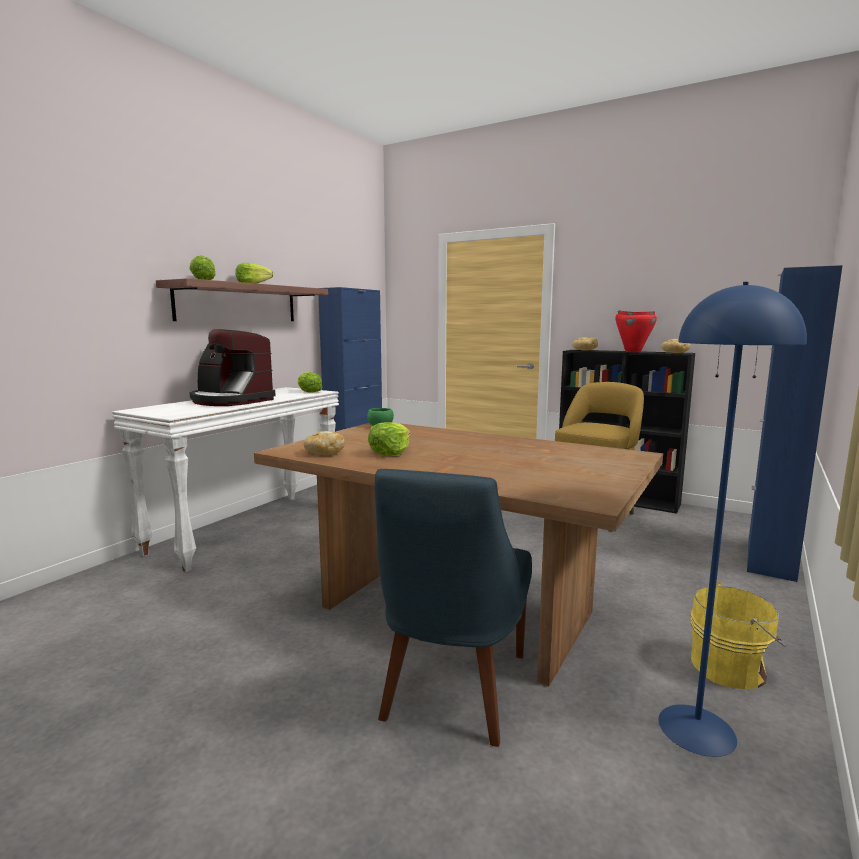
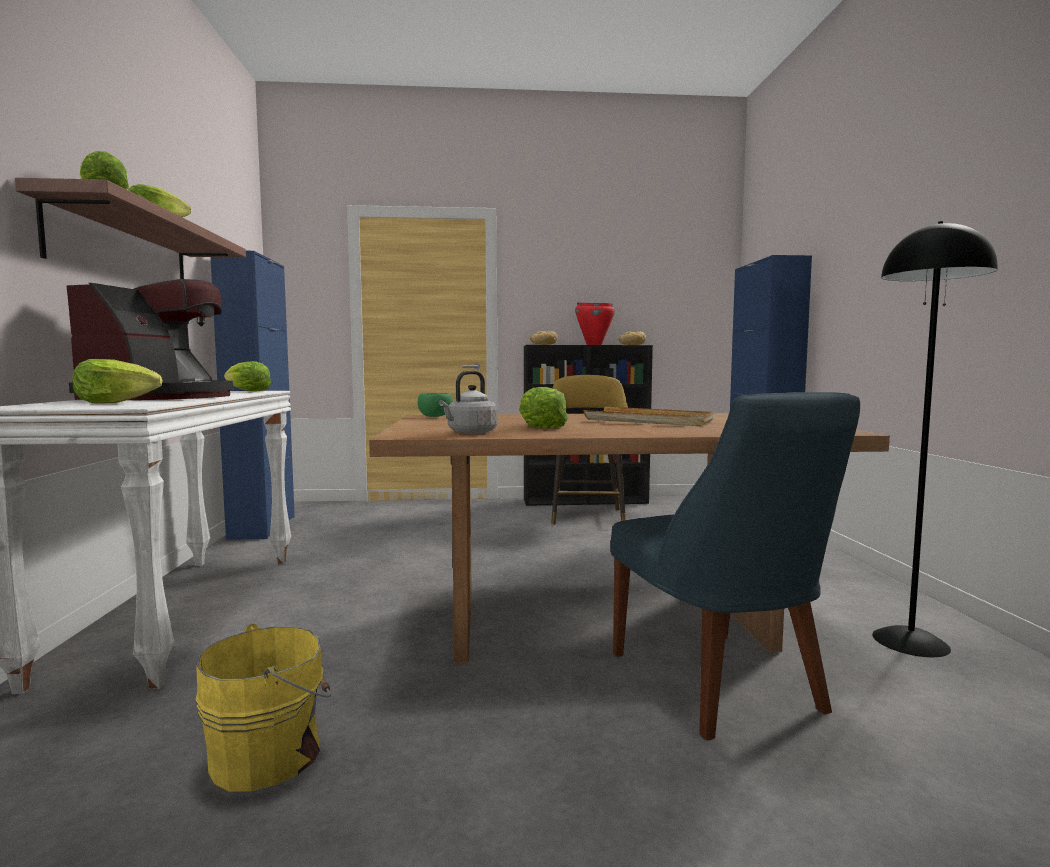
camera: 35 degrees left, 5 degrees down
coffee machine [190,329,276,406] -> coffee machine turned 75 degrees counterclockwise [66,279,233,400]
bread [303,431,345,455] -> grey kettle [439,370,498,434]
blue floor lamp [659,282,807,757] -> black floor lamp [872,221,998,657]
yellow bucket [691,582,786,689] -> yellow bucket moved to [195,623,331,792]
none -> lettuce [72,359,163,404]
none -> beige tray [584,407,714,426]

